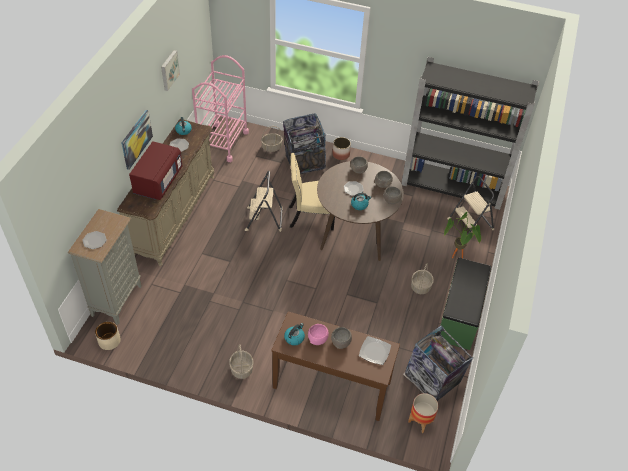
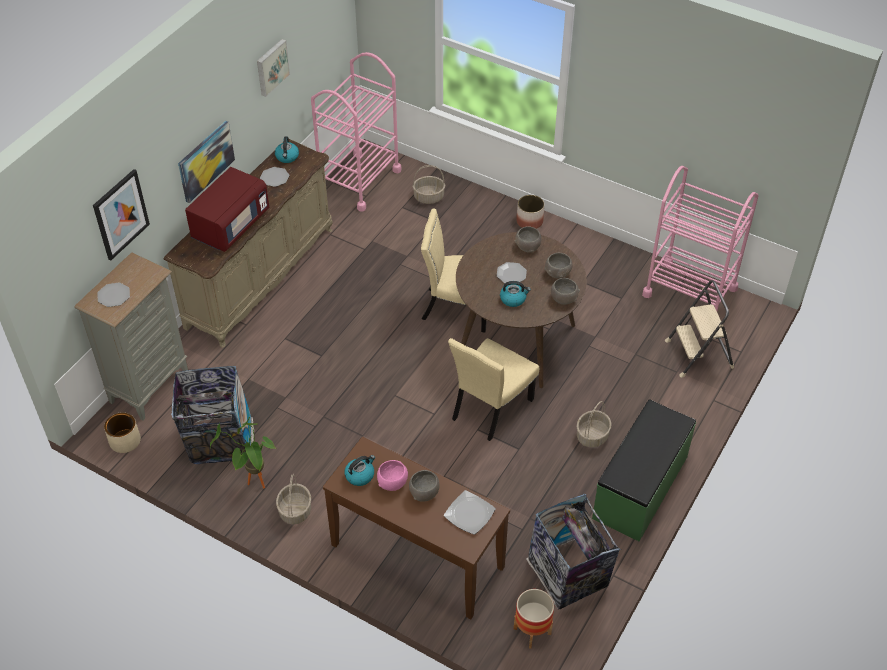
camera: 15 degrees right, 0 degrees up
beige step ladder [245,171,283,232] -> none
trash can [283,113,326,174] -> trash can moved to [171,366,254,464]
black bookcase [401,57,539,210] -> pink cart [642,166,759,311]
potted plant [444,212,481,258] -> potted plant moved to [210,417,275,488]
none -> picture [93,169,150,260]
none -> beige chair [448,338,539,441]

